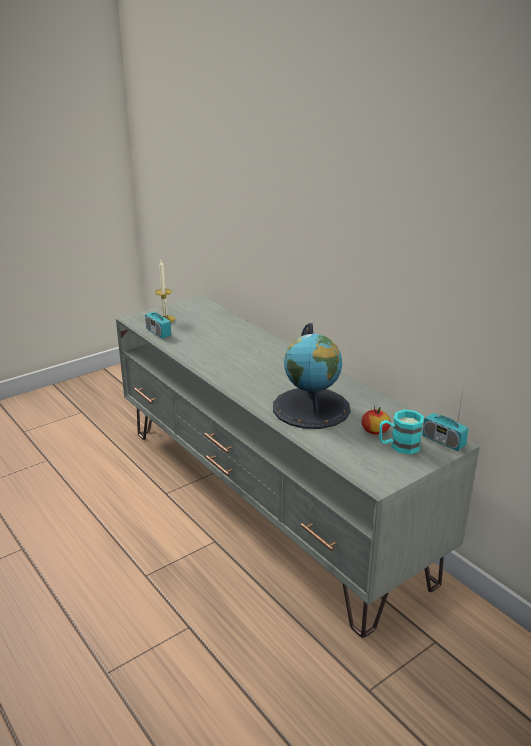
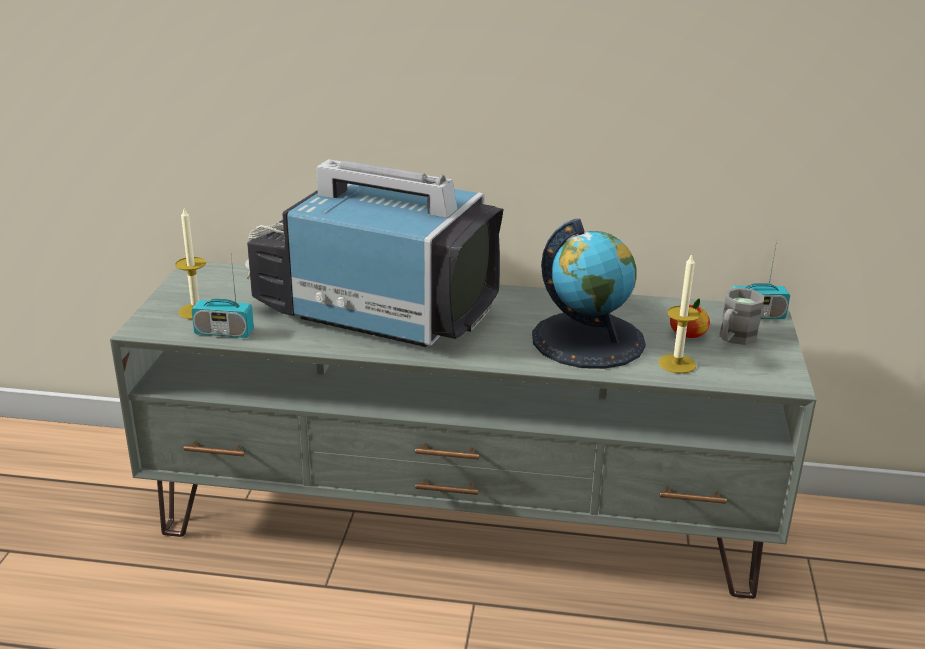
camera: 45 degrees left, 0 degrees up
turquoise mug [379,409,424,454] -> grey mug [719,287,764,345]
none -> television [245,159,503,347]
none -> candle [659,253,700,374]

